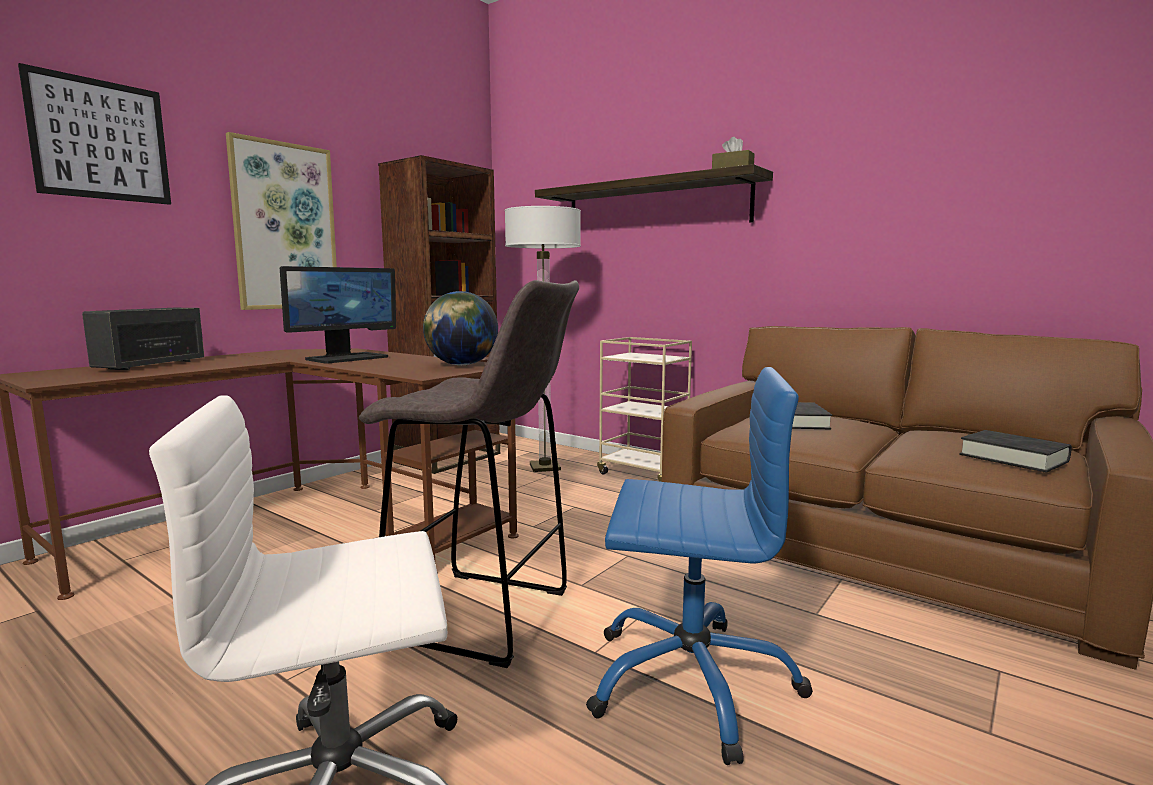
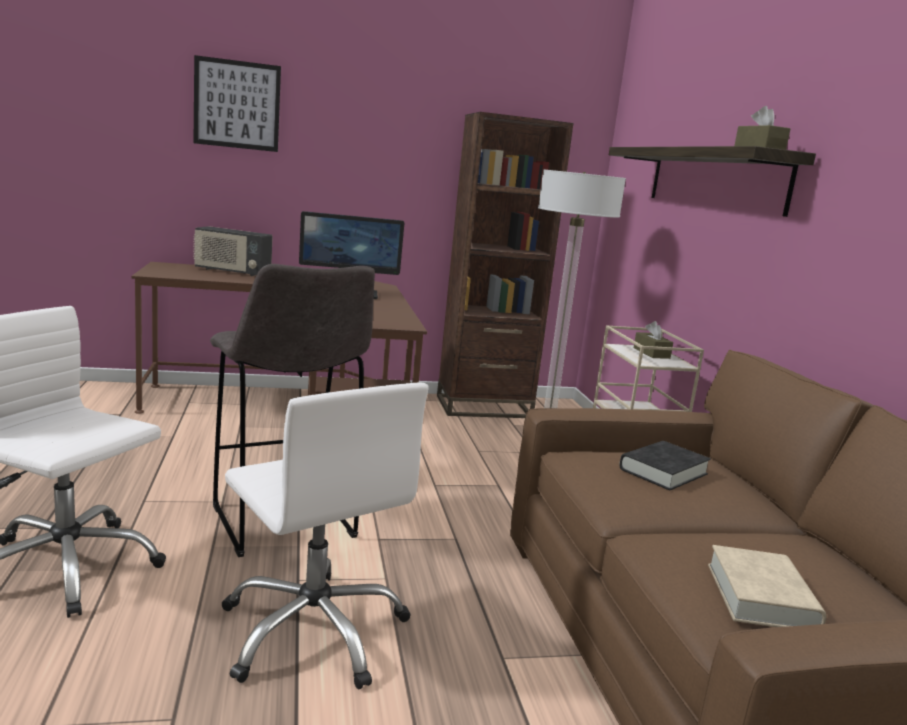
camera: 40 degrees right, 5 degrees up
radio [82,308,204,371] -> radio turned 135 degrees counterclockwise [193,226,273,276]
picture [226,132,337,310] -> none
globe [423,291,498,365] -> none
blue office chair [586,367,813,765] -> white office chair [221,383,428,689]
black book [959,430,1072,473] -> beige book [708,545,826,627]
none -> brown tissue box [634,321,673,359]

